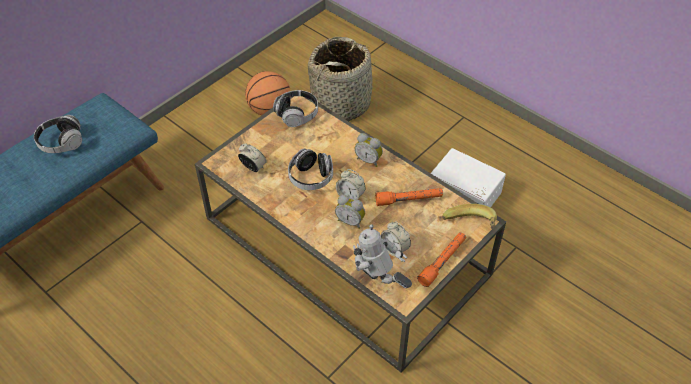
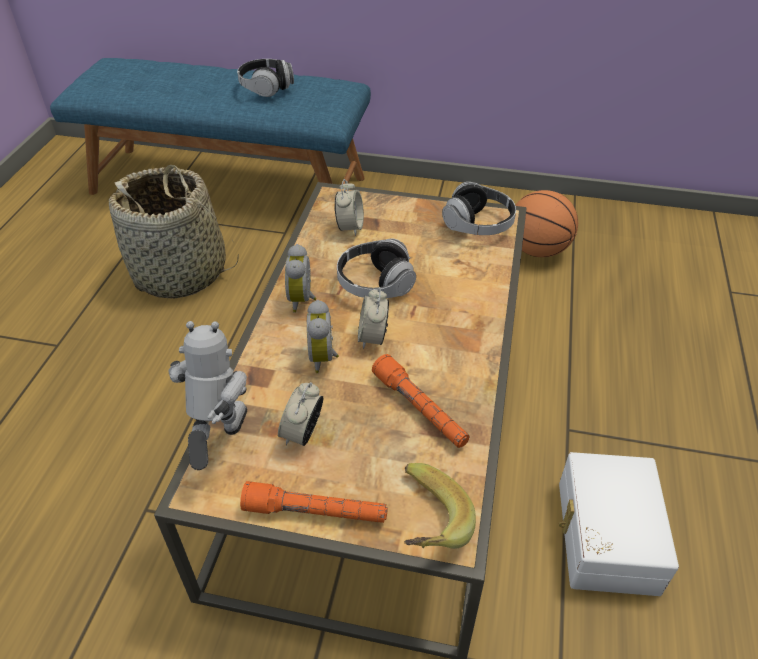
camera: 60 degrees right, 5 degrees down
basket [308,37,375,121] -> basket moved to [109,165,238,298]
alarm clock [355,133,383,167] -> alarm clock moved to [285,244,316,313]

